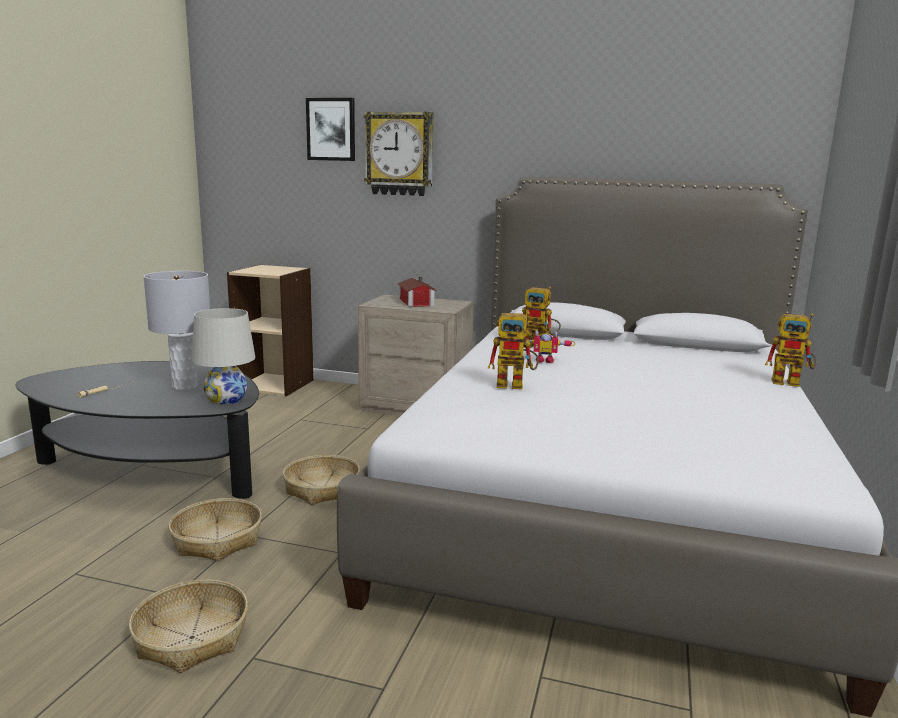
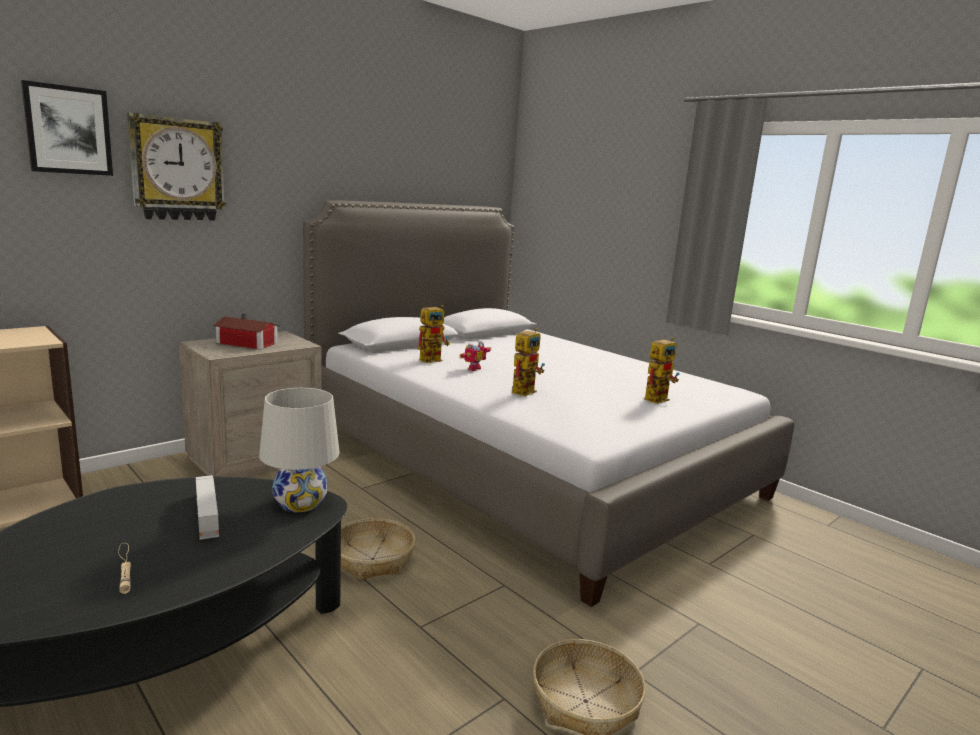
camera: 60 degrees left, 0 degrees up
grey table lamp [143,271,210,390] -> toy truck [196,475,219,540]
basket [168,498,262,561] -> none
toy robot [765,313,817,387] -> toy robot moved to [645,337,679,404]

